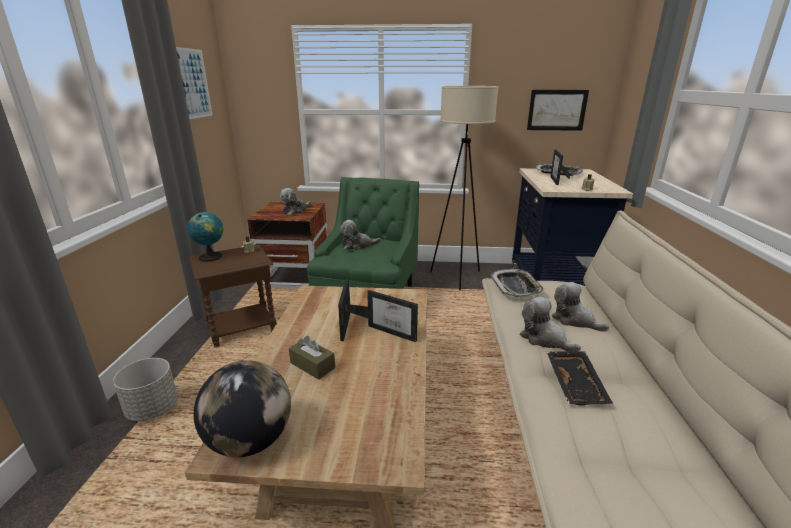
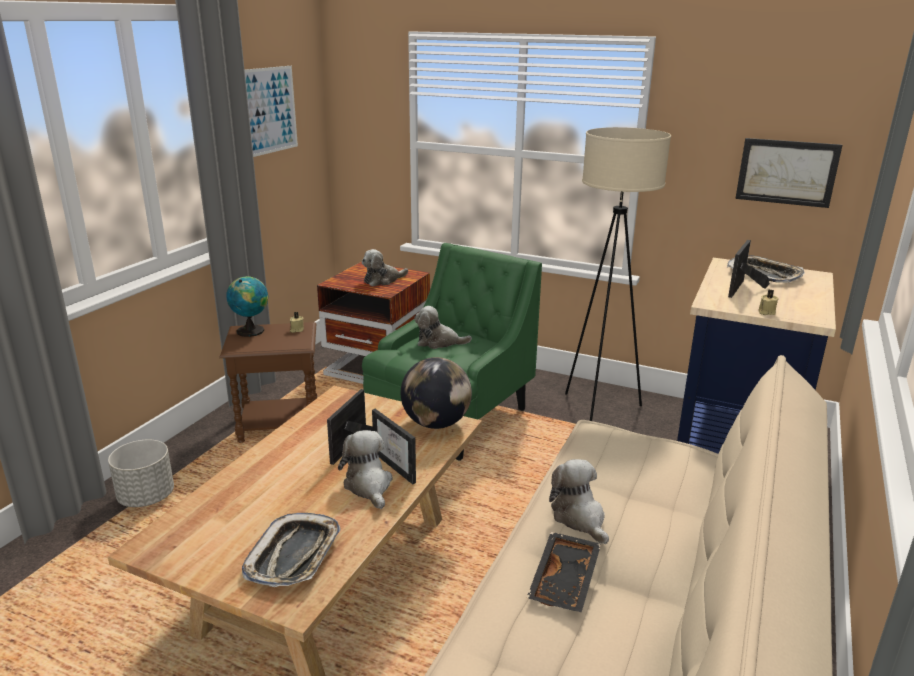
camera: 20 degrees right, 0 degrees up
globe [194,360,291,457] -> globe moved to [401,357,472,429]
brown tissue box [289,336,335,380] -> none
tray [490,269,545,297] -> tray moved to [242,513,340,587]
plush toy [551,282,609,332] -> plush toy moved to [338,430,392,509]

